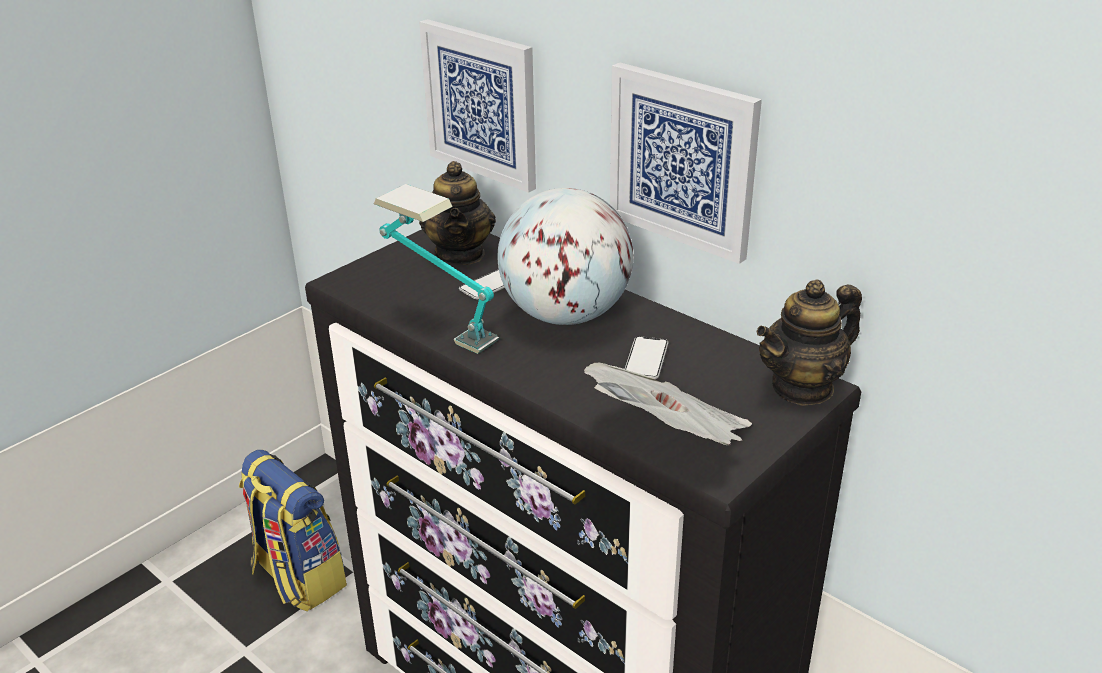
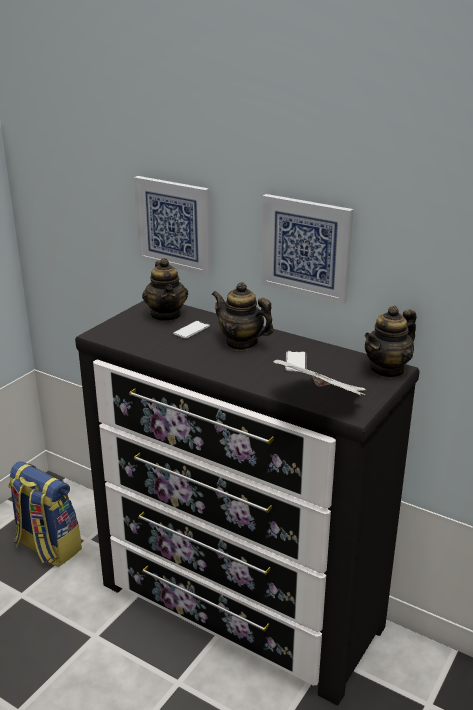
camera: 10 degrees left, 5 degrees down
table lamp [374,184,499,354] -> none
globe [497,188,633,325] -> teapot [212,282,274,351]

